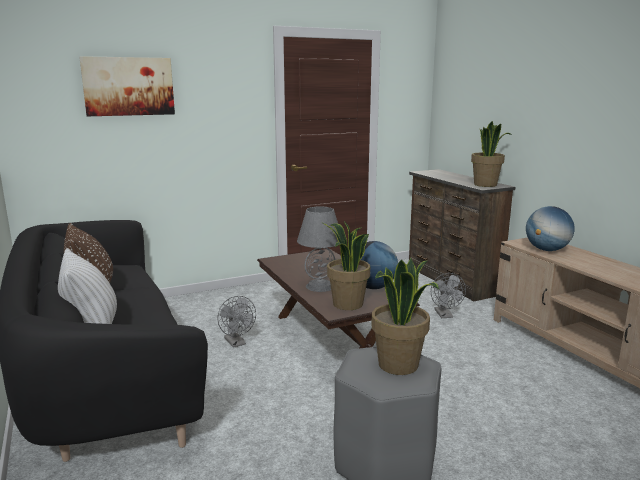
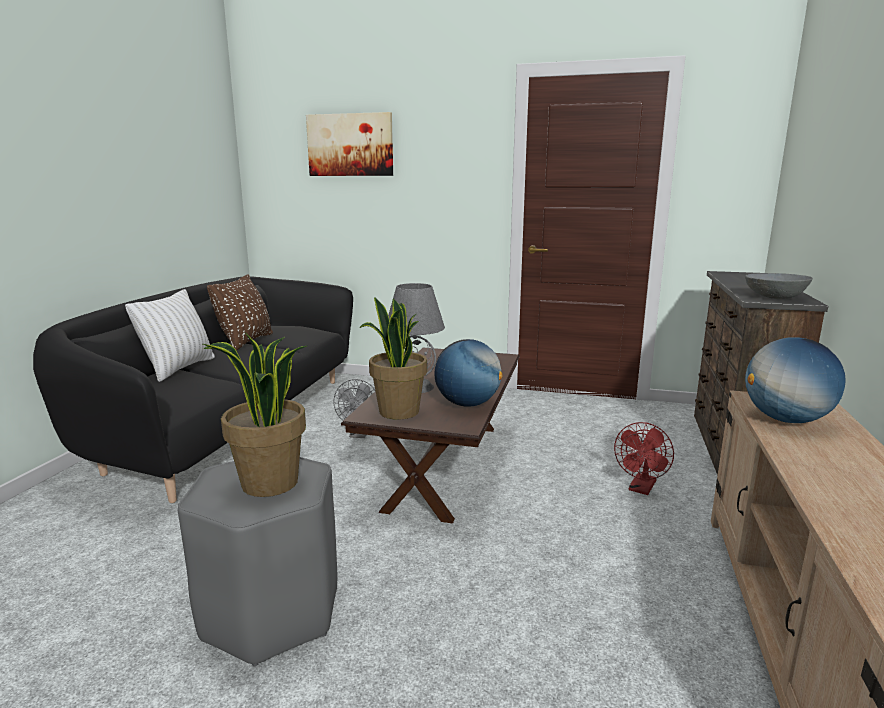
camera: 40 degrees right, 0 degrees up
grey fan [431,273,466,318] -> red fan [614,422,674,495]
potted plant [471,121,512,187] -> grey bowl [745,273,813,299]

